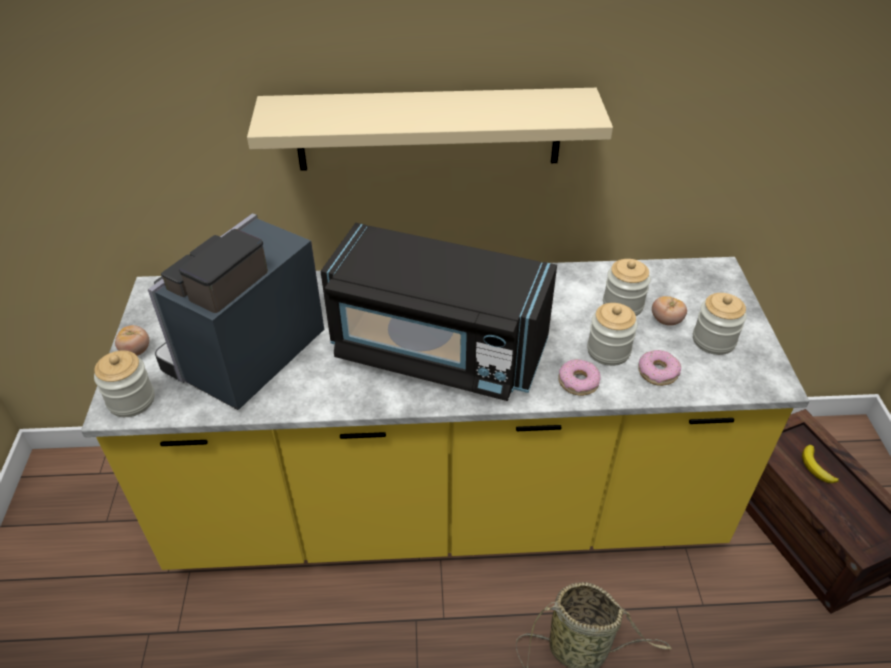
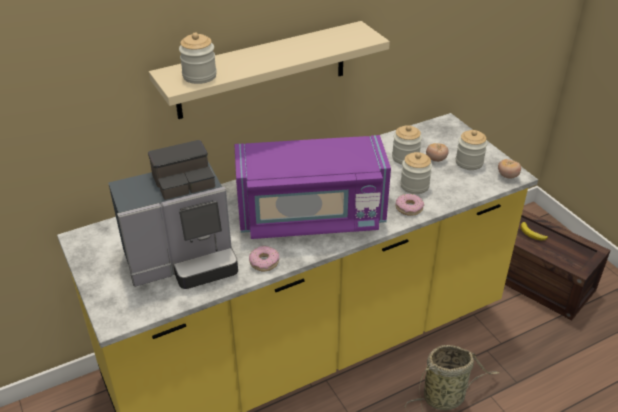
camera: 25 degrees left, 5 degrees down
jar [94,350,155,417] -> jar moved to [179,33,217,84]
tomato [115,325,149,356] -> tomato moved to [498,159,521,178]
coffee machine [148,213,324,410] -> coffee machine turned 120 degrees counterclockwise [108,140,238,289]
black microwave [320,223,557,401] -> purple microwave [235,135,391,239]
donut [638,350,681,386] -> donut moved to [249,246,279,271]

